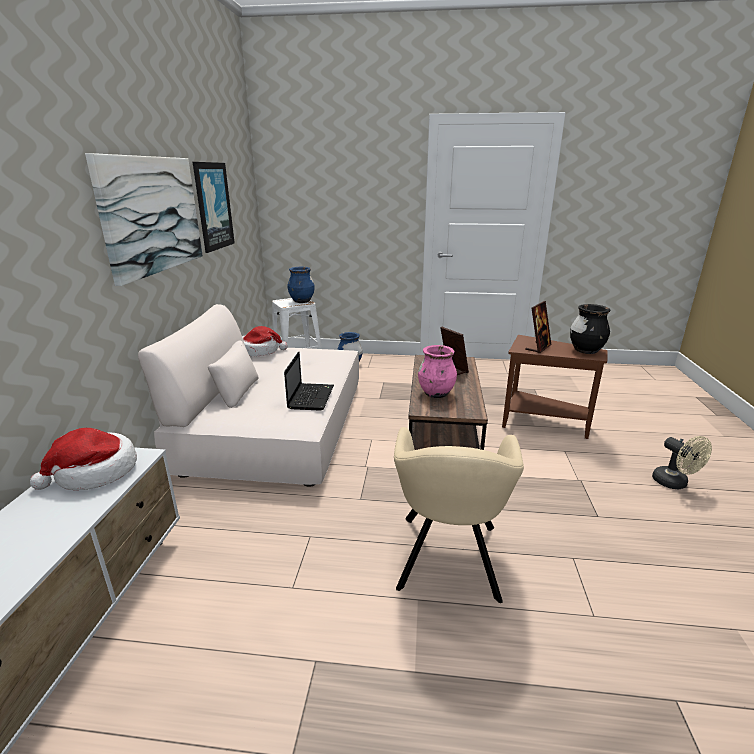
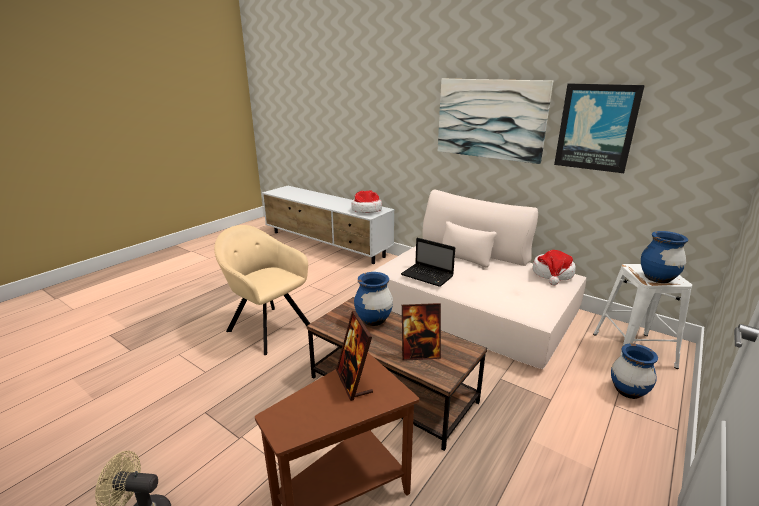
camera: 120 degrees right, 0 degrees up
pink vase [418,345,457,398] -> blue vase [354,272,393,326]
black vase [570,304,610,354] -> none

